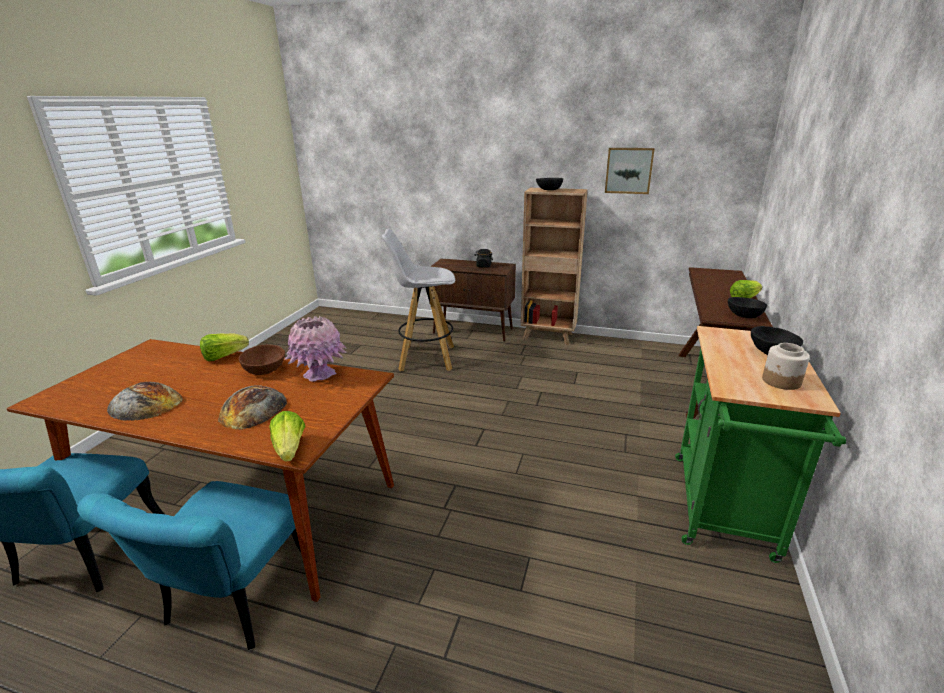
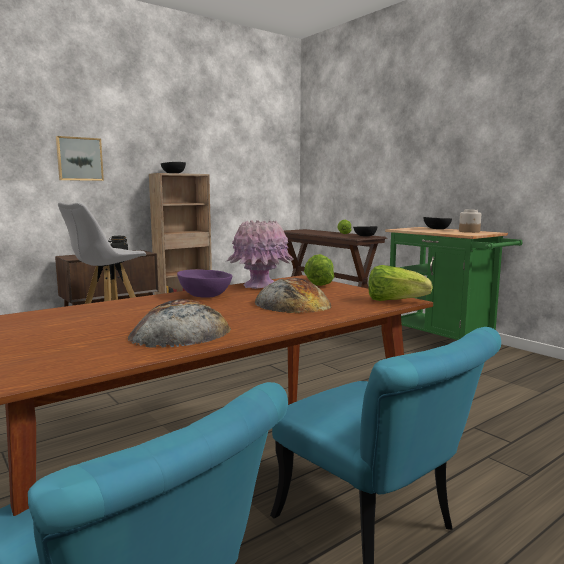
camera: 55 degrees left, 15 degrees down
lettuce [200,333,249,361] -> lettuce moved to [304,254,334,286]
brown bowl [239,345,285,375] -> purple bowl [177,269,232,298]
picture [605,148,655,194] -> picture moved to [56,136,104,181]

